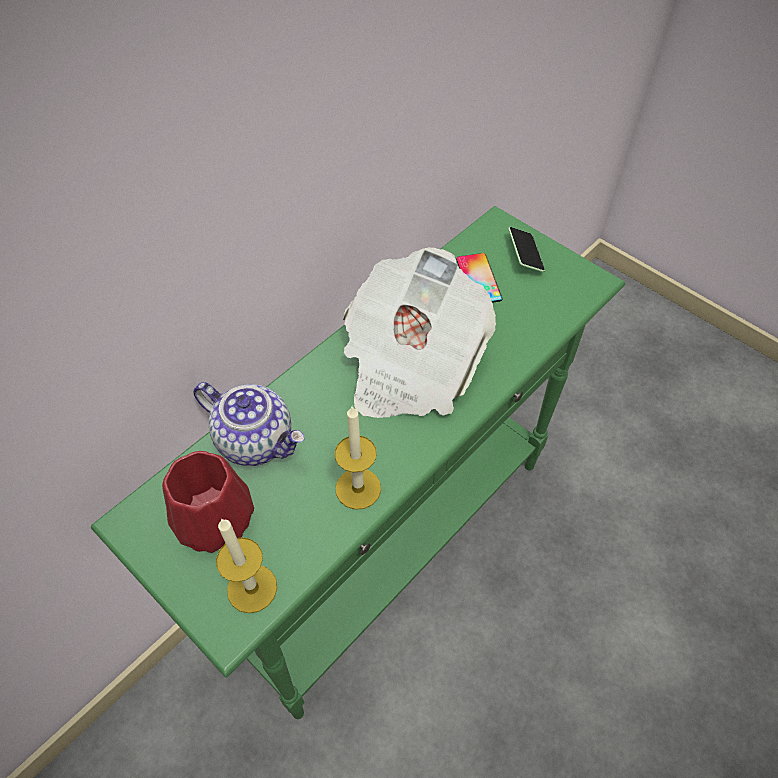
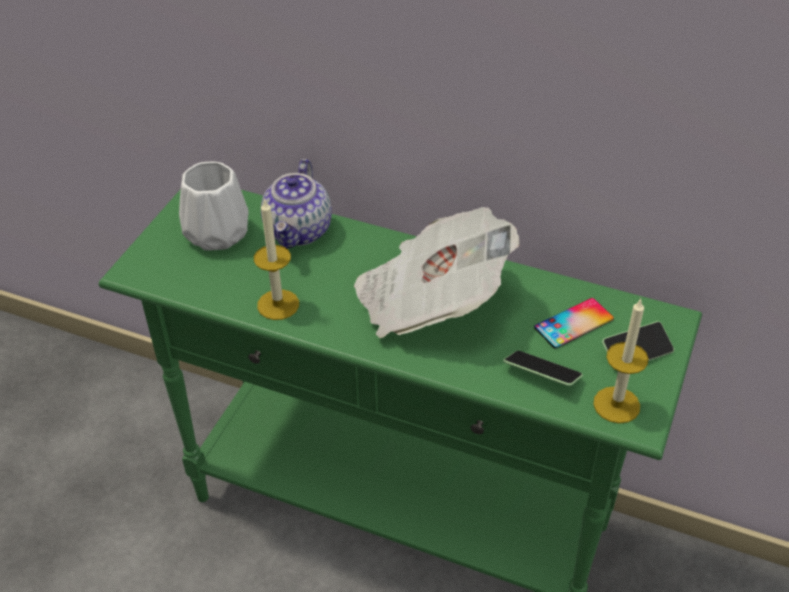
camera: 70 degrees right, 10 degrees down
red vase [162,451,254,553] -> white vase [179,161,249,251]
candle [216,519,277,613] -> candle moved to [593,298,648,424]
none -> phone [503,351,583,386]

